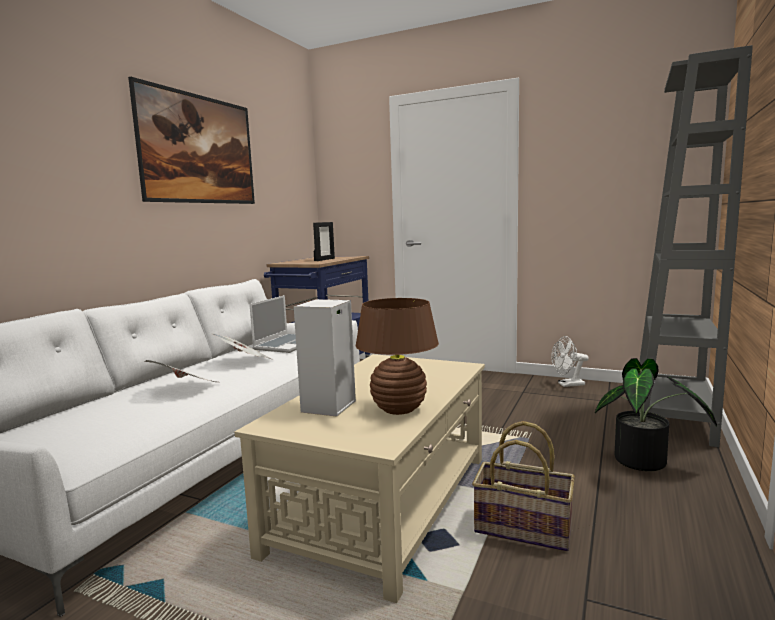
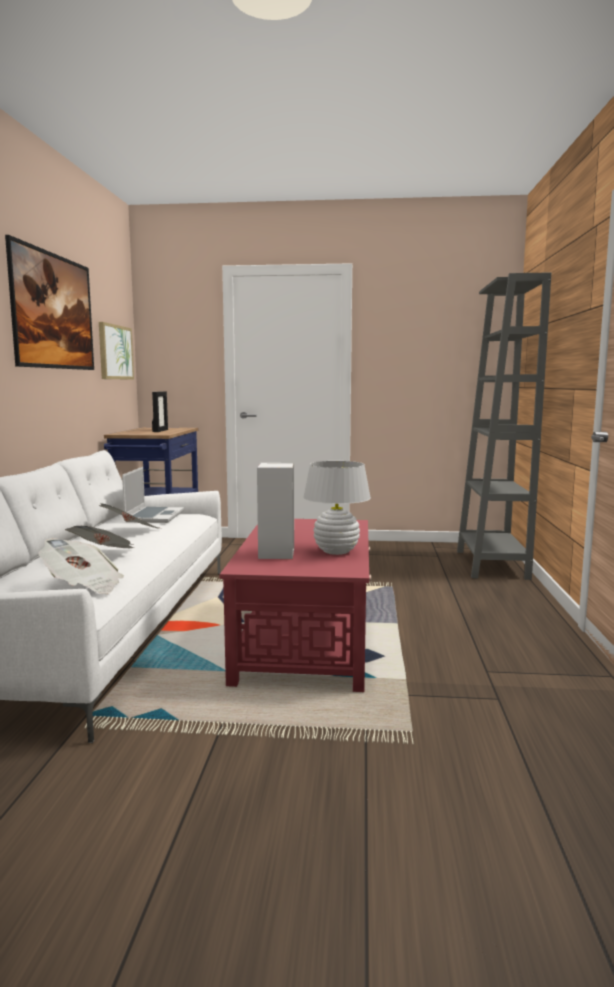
camera: 20 degrees left, 0 degrees up
beige coffee table [235,354,485,603] -> red coffee table [220,519,372,692]
brown table lamp [355,298,439,415] -> white table lamp [303,461,371,555]
basket [472,421,575,551] -> none
white fan [551,336,589,387] -> none
potted plant [595,358,717,471] -> none
none -> newspaper [38,538,124,594]
none -> picture [99,322,134,380]

